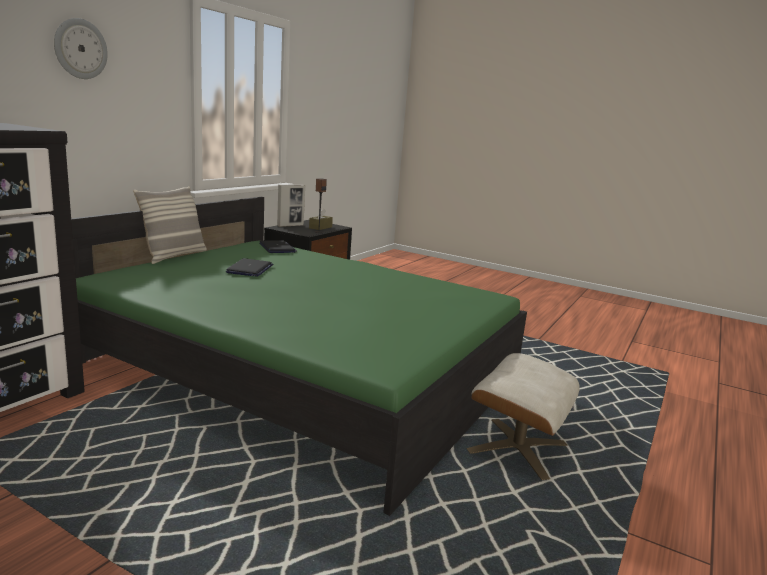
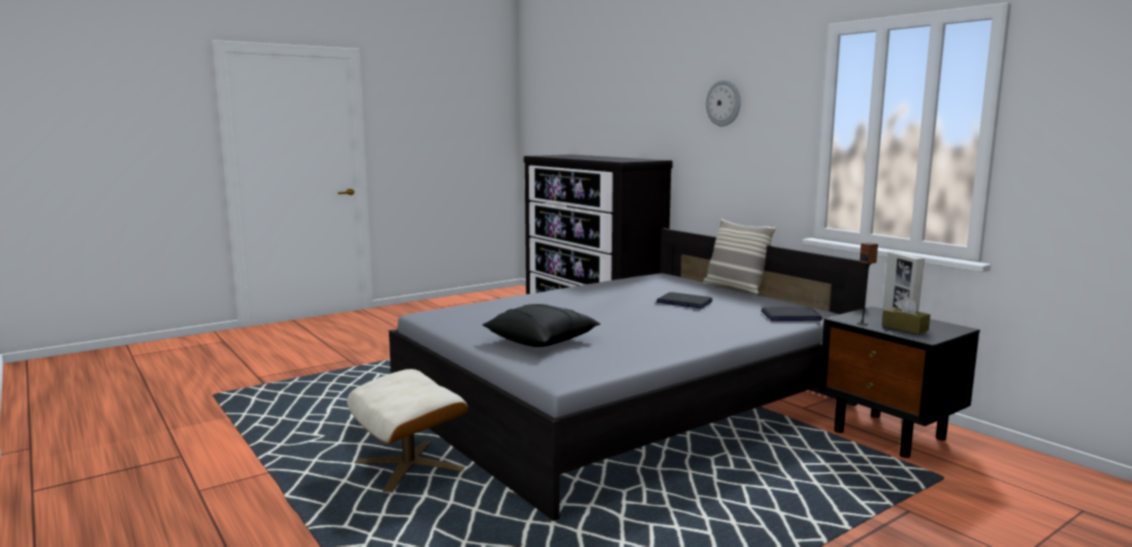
camera: 115 degrees right, 5 degrees down
green bed [71,197,527,516] -> grey bed [389,228,866,521]
none -> black pillow [482,304,600,347]

